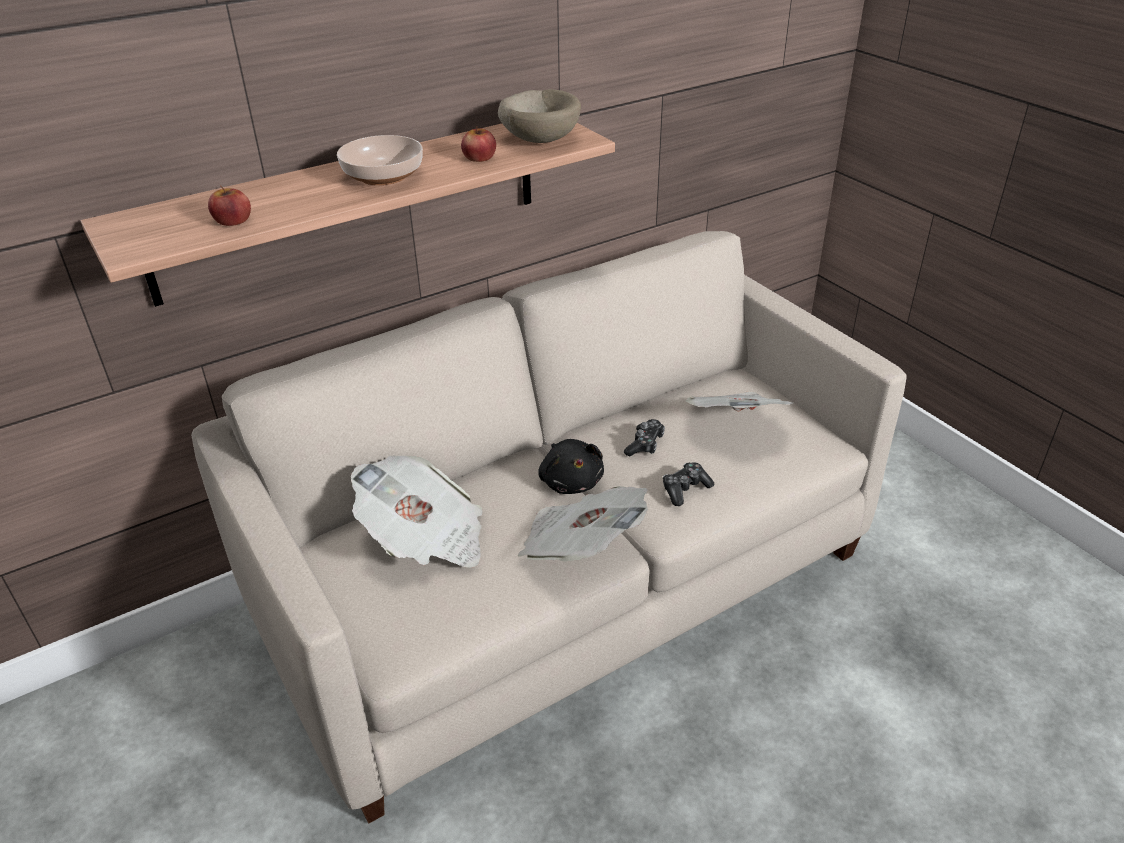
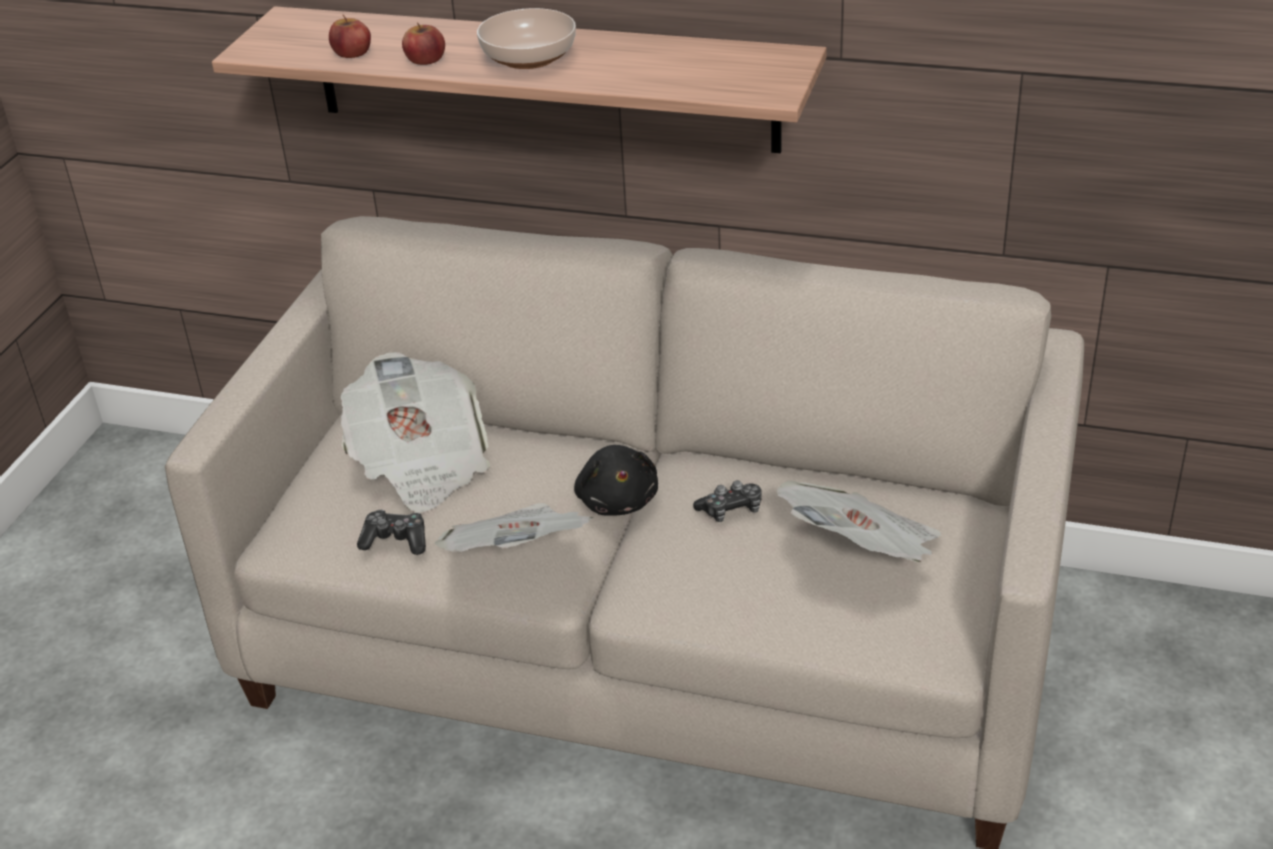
camera: 50 degrees right, 0 degrees up
apple [461,126,496,162] -> apple moved to [402,23,445,65]
beige bowl [498,89,581,143] -> none
black plush toy [538,439,604,494] -> black plush toy turned 45 degrees counterclockwise [574,445,658,516]
game controller [663,462,714,506] -> game controller moved to [357,510,426,555]

